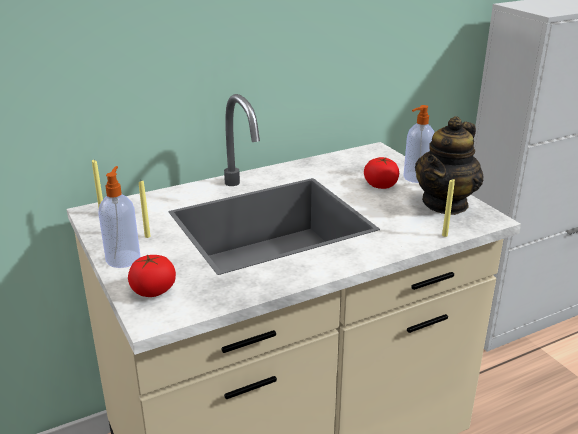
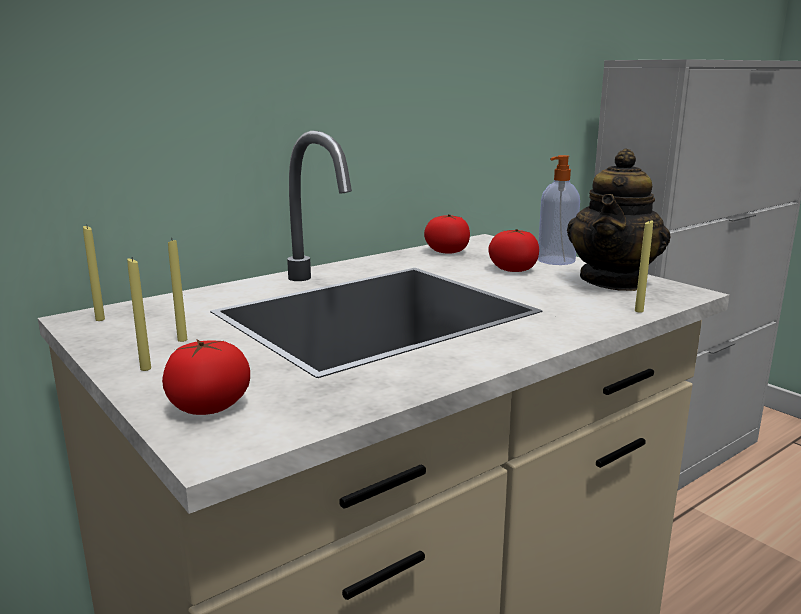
camera: 10 degrees left, 10 degrees down
soap dispenser [98,166,140,268] -> yellow candle [127,258,151,371]
none -> tomato [424,214,470,254]

